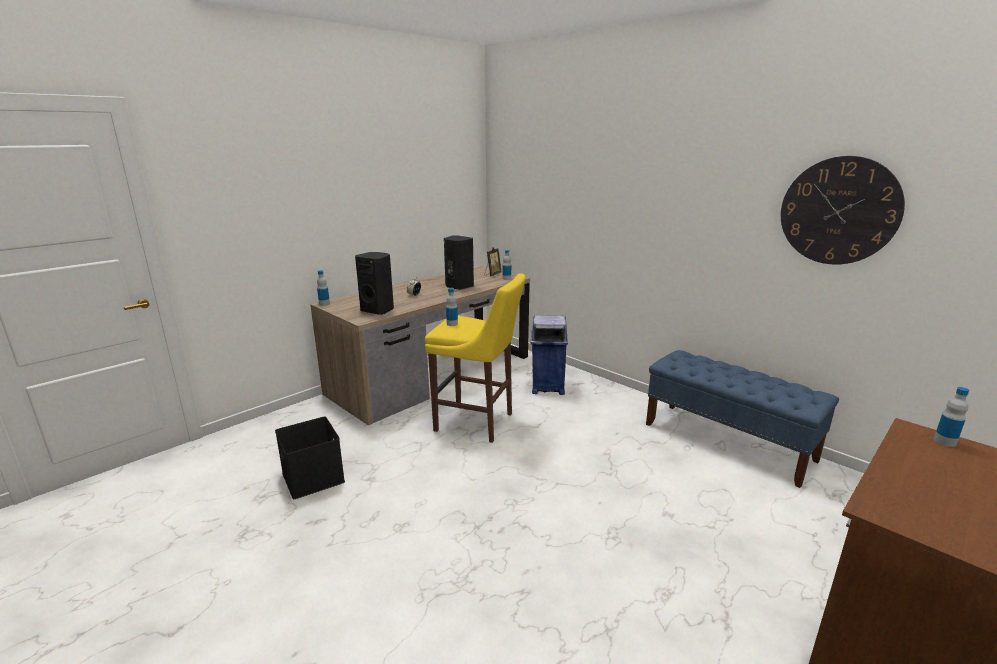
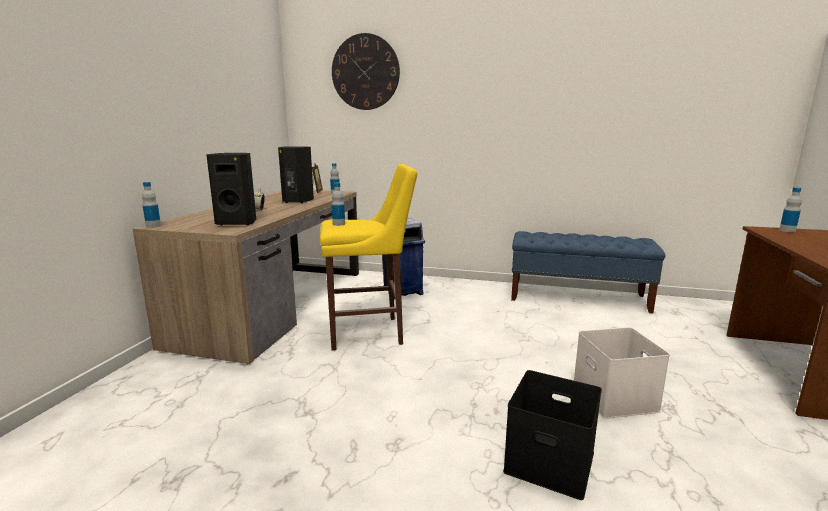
camera: 30 degrees left, 5 degrees down
black storage box [275,416,345,499] -> black storage box moved to [503,370,602,500]
wall clock [781,156,905,265] -> wall clock moved to [332,33,400,110]
none -> white storage box [574,327,670,418]

